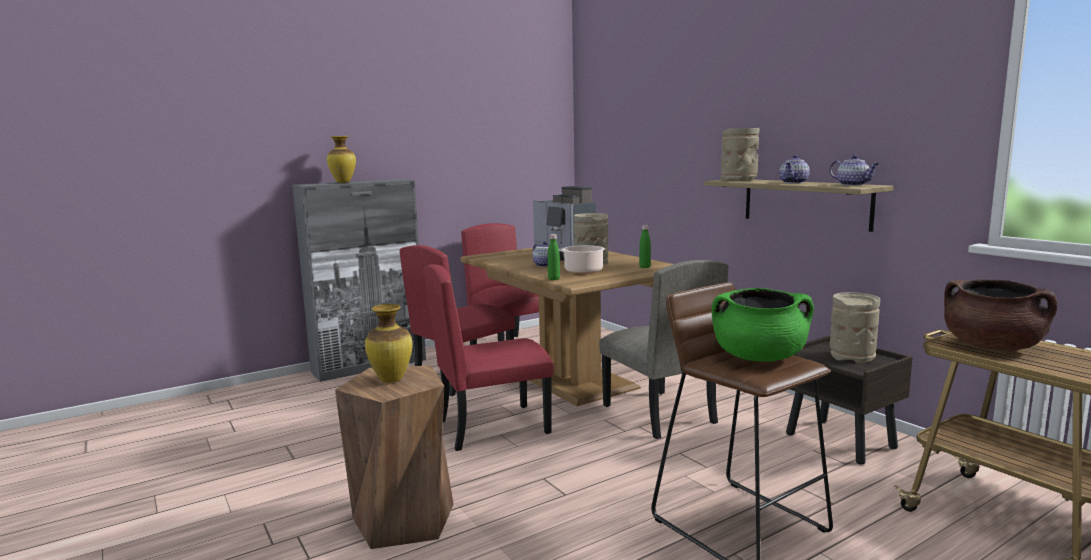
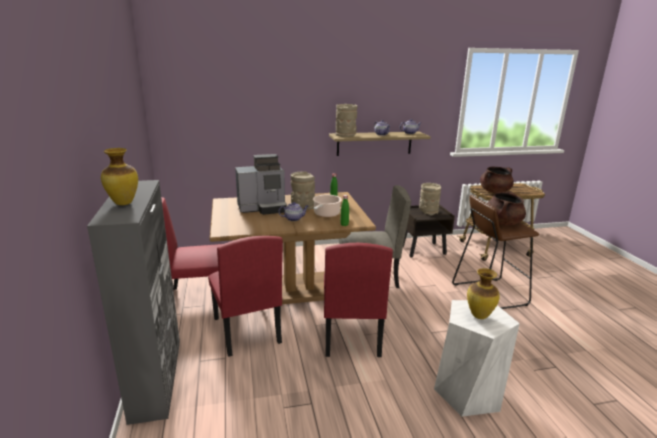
camera: 70 degrees left, 10 degrees up
brown stool [335,366,454,549] -> white stool [434,300,520,417]
green cooking pot [712,288,814,362] -> brown cooking pot [487,191,526,225]

